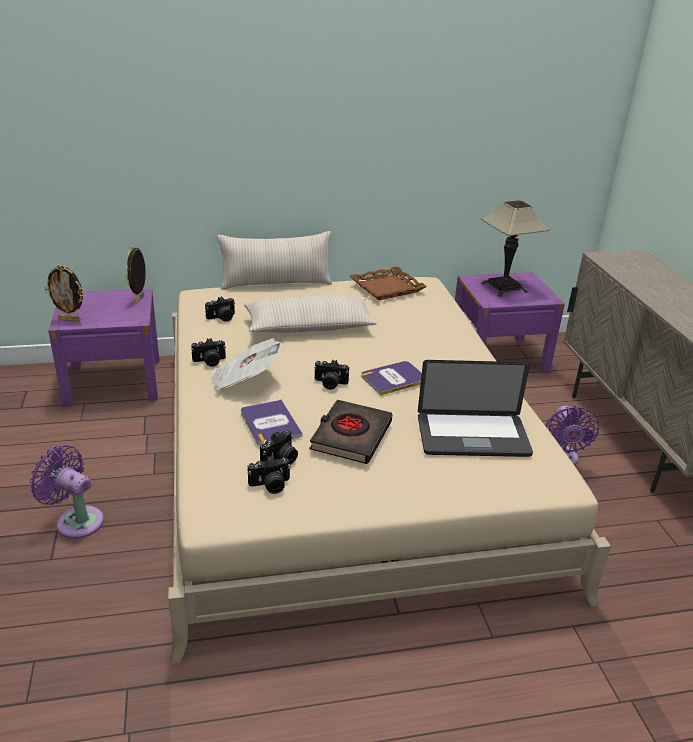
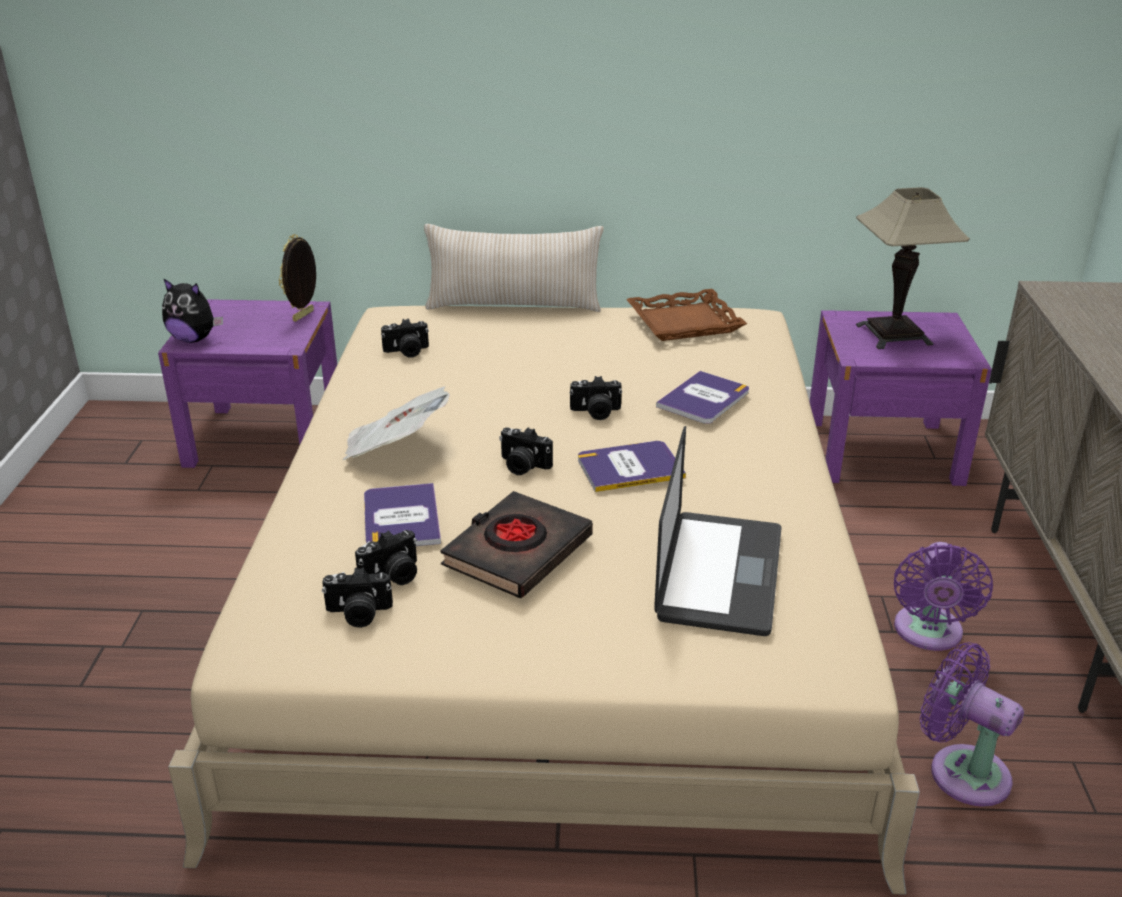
camera: 15 degrees right, 0 degrees up
purple fan [30,445,104,539] -> purple fan moved to [920,642,1024,807]
picture frame [44,265,84,321] -> plush toy [162,278,223,343]
camera [191,338,226,367] -> camera moved to [570,376,622,420]
beige pillow [244,296,377,333] -> none
laptop [418,360,533,457] -> laptop turned 90 degrees counterclockwise [654,426,782,636]
none -> book [656,371,749,424]

